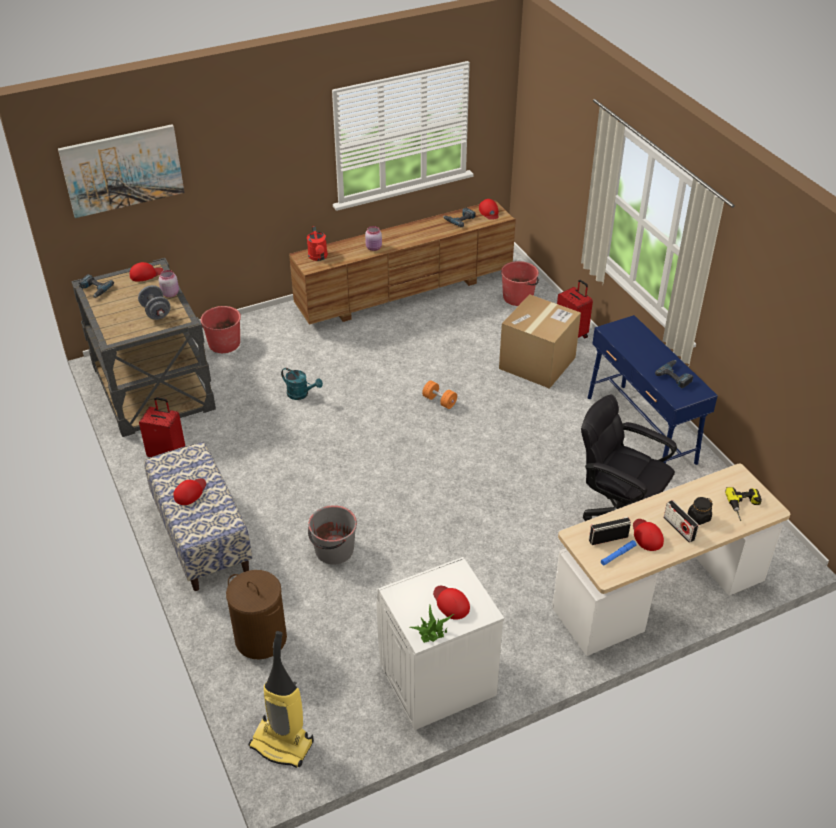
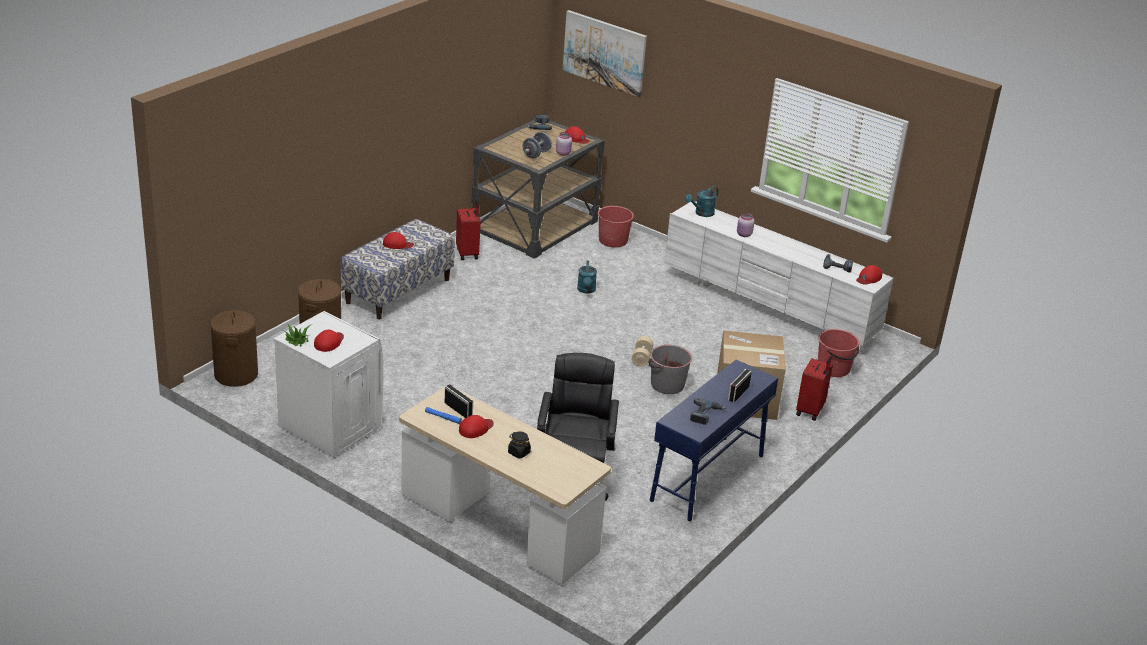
camera: 60 degrees right, 10 degrees down
vacuum cleaner [249,631,314,768] -> brown laundry basket [210,310,258,387]
brown cabinet [289,200,516,325] -> white cabinet [664,201,893,346]
red watering can [307,226,328,261] -> turquoise watering can [685,186,718,217]
grey bucket [308,505,357,565] -> grey bucket moved to [649,344,692,394]
orange dumbbell [422,380,457,409] -> beige dumbbell [632,336,653,366]
radio [664,500,699,543] -> radio moved to [728,369,751,402]
power drill [725,487,762,521] -> none

